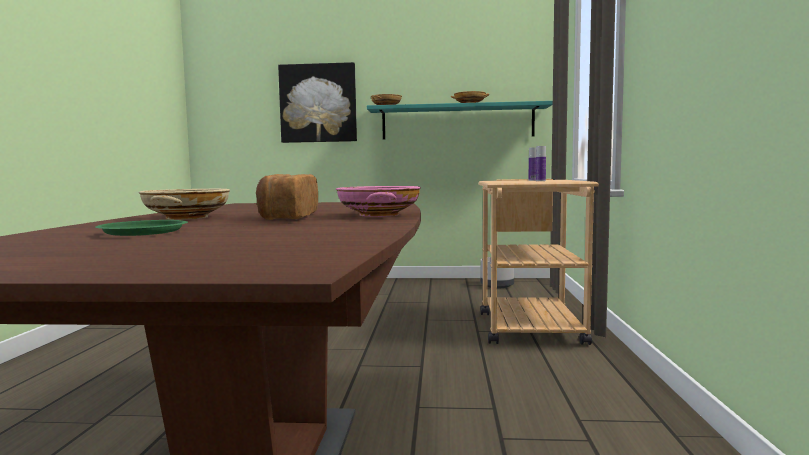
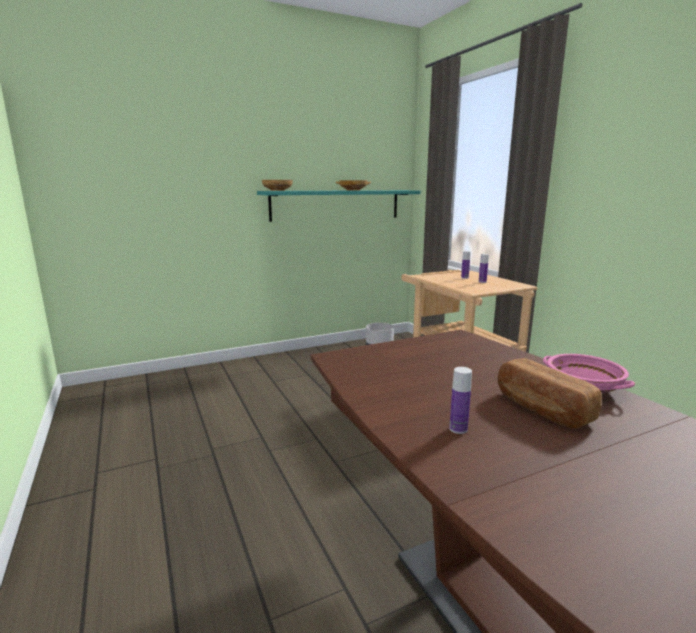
camera: 30 degrees left, 10 degrees up
green plate [95,220,188,236] -> none
beige bowl [138,189,230,220] -> bottle [449,367,472,434]
picture [278,62,357,143] -> none

